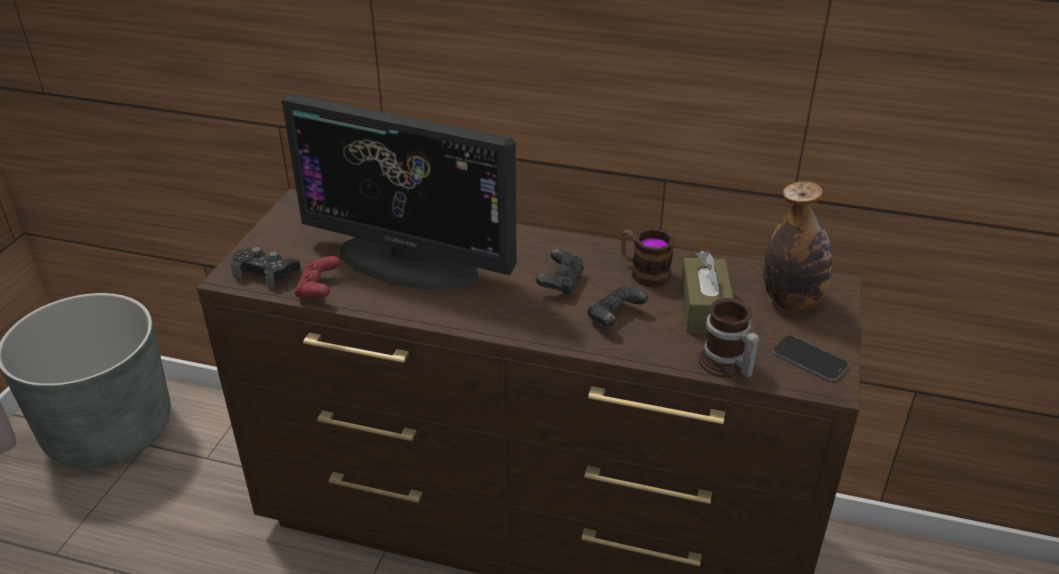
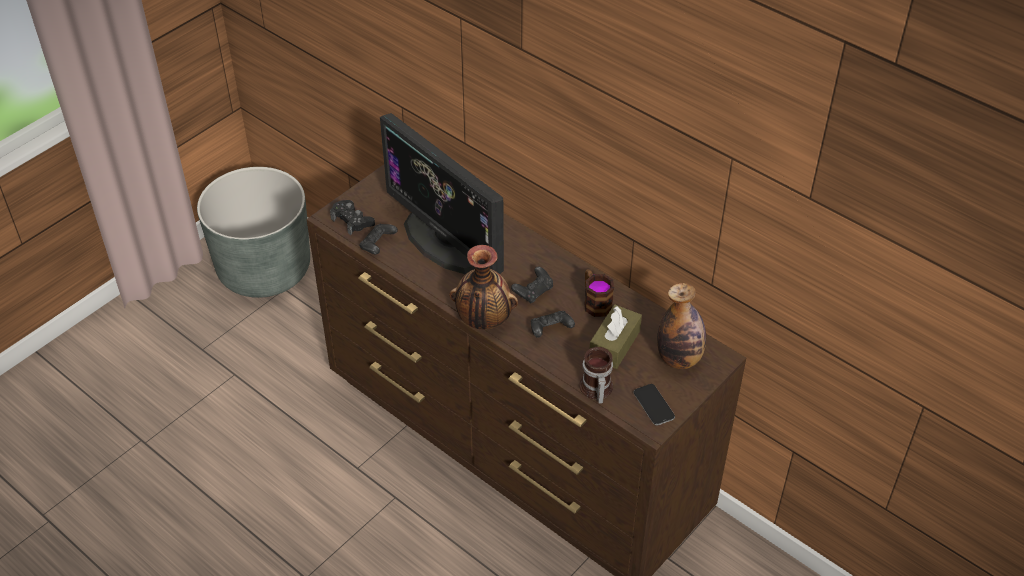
camera: 25 degrees right, 10 degrees up
red game controller [294,256,341,300] -> black game controller [359,224,398,254]
none -> vase [449,245,518,329]

